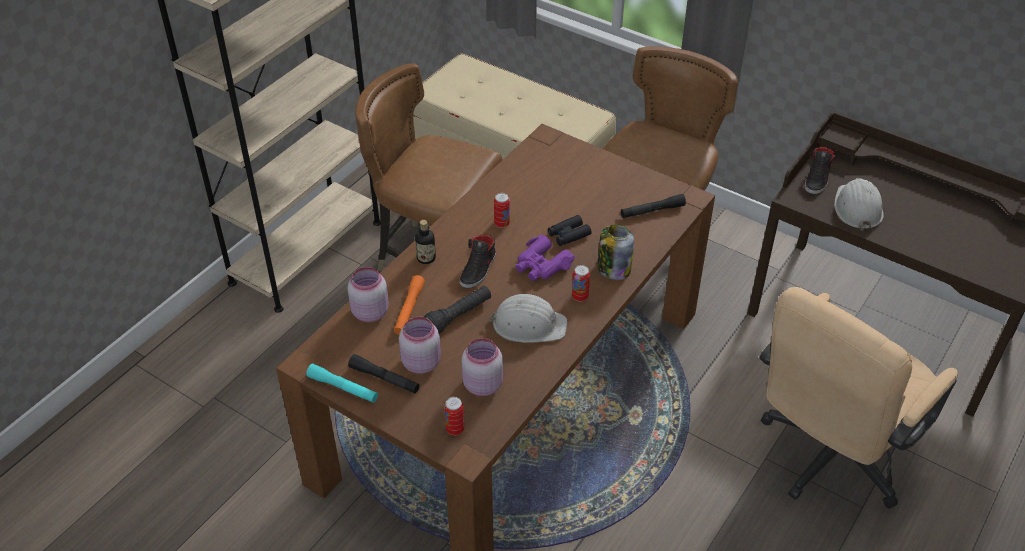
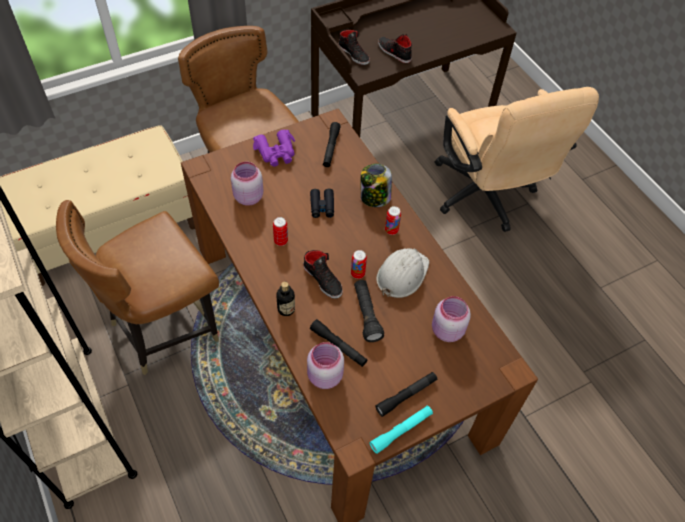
camera: 65 degrees left, 10 degrees up
orange flashlight [394,275,425,335] -> black flashlight [310,319,367,367]
pink jar [399,317,441,374] -> pink jar moved to [231,162,263,206]
can [444,397,464,435] -> can moved to [351,250,367,279]
purple binoculars [515,235,575,281] -> purple binoculars moved to [253,130,295,167]
white hard hat [834,178,884,231] -> black shoe [378,34,412,63]

